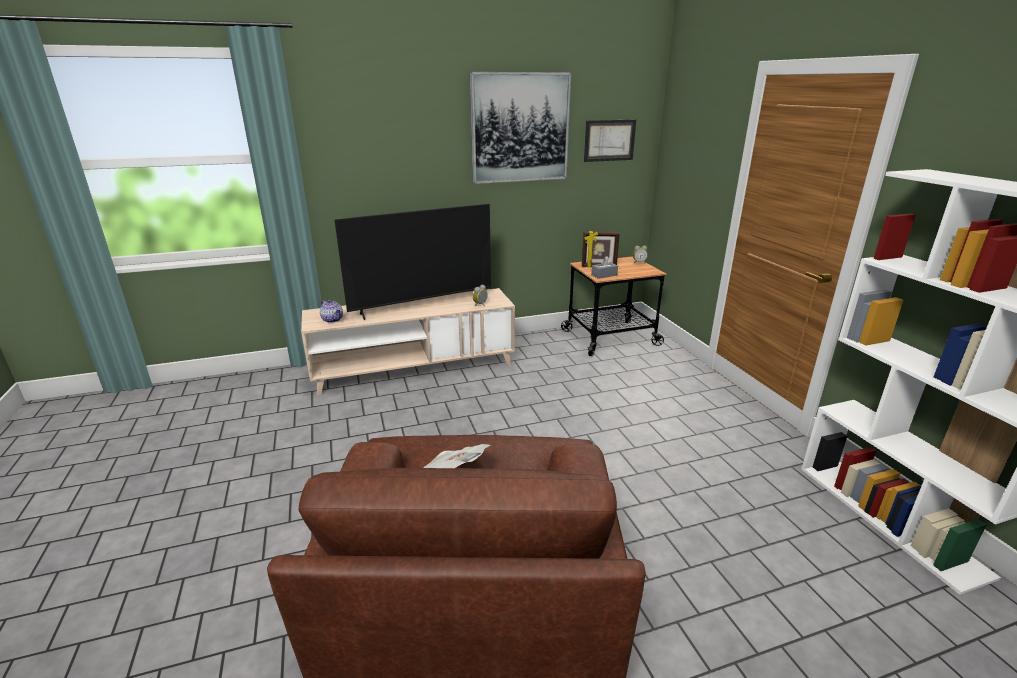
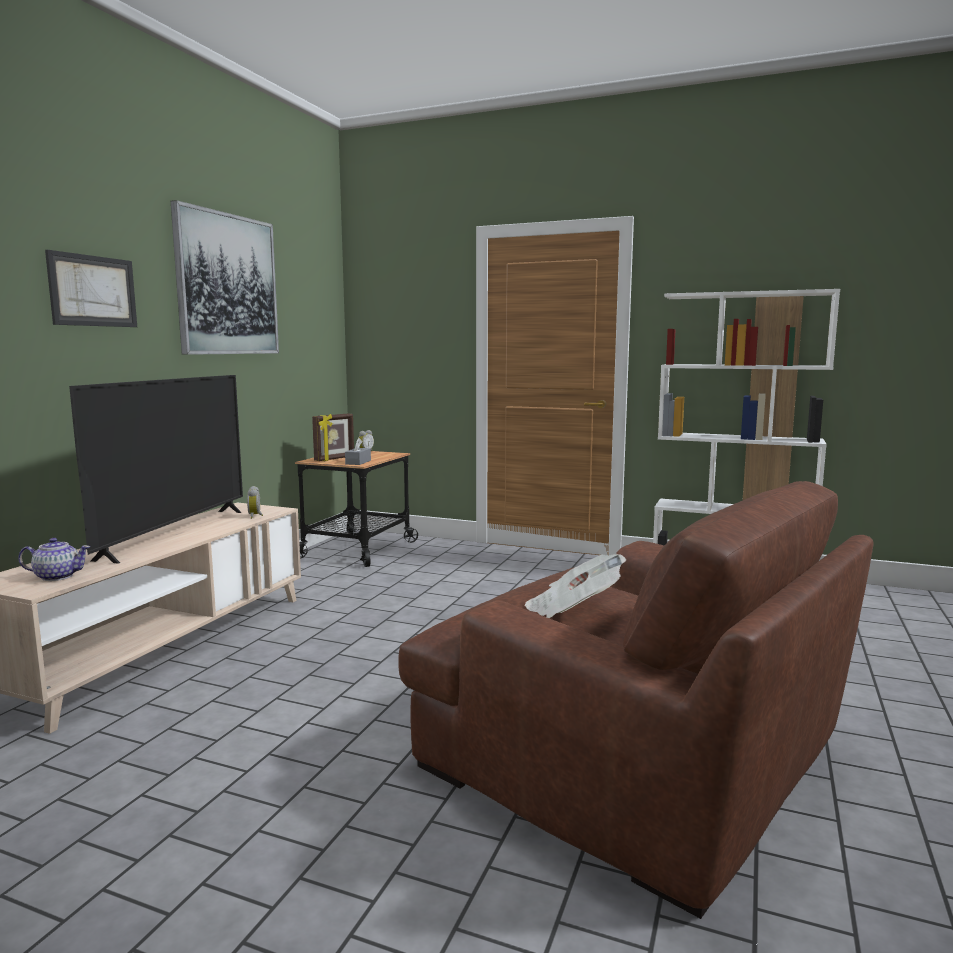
camera: 50 degrees left, 15 degrees down
picture [584,119,636,162] -> picture moved to [45,250,137,327]

